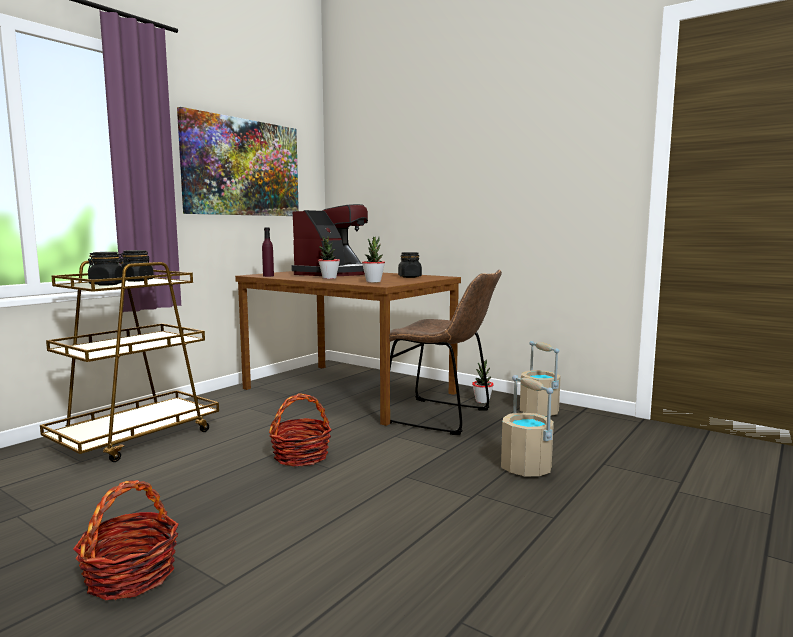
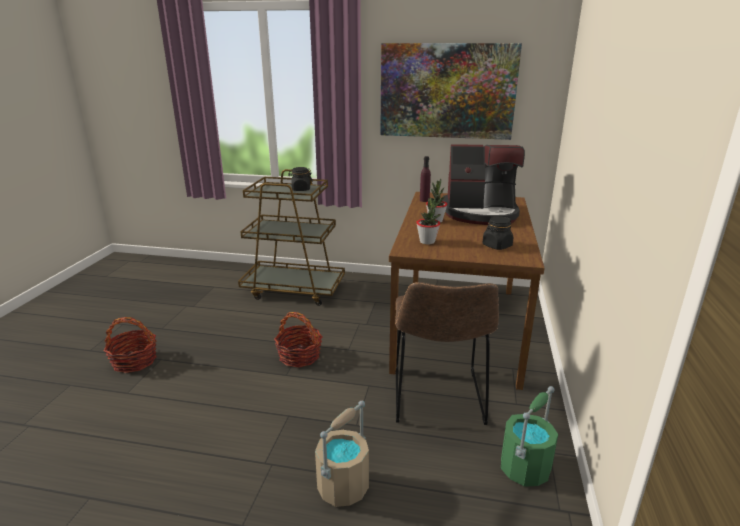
camera: 65 degrees right, 15 degrees up
black jar [88,252,126,286] -> none
potted plant [472,359,494,403] -> none
beige bucket [520,341,561,416] -> green bucket [501,386,558,487]

